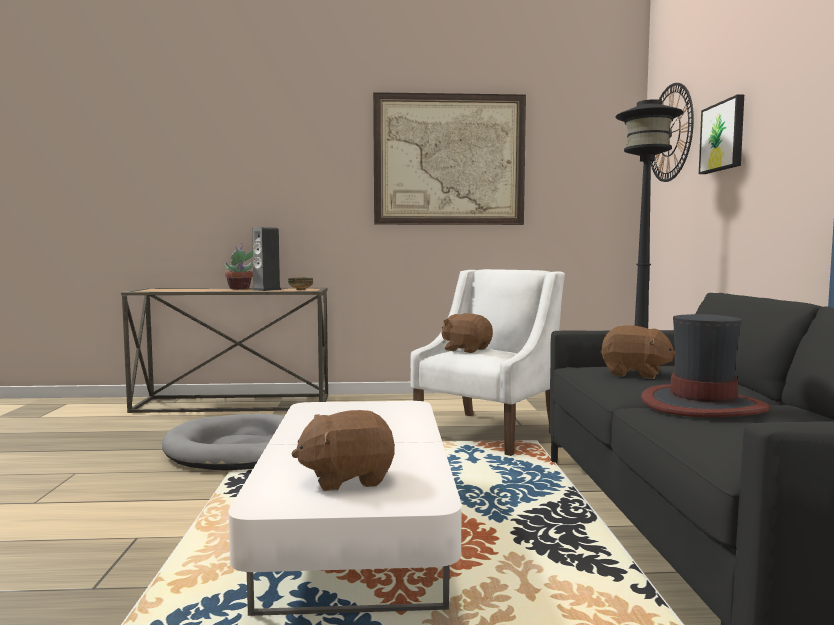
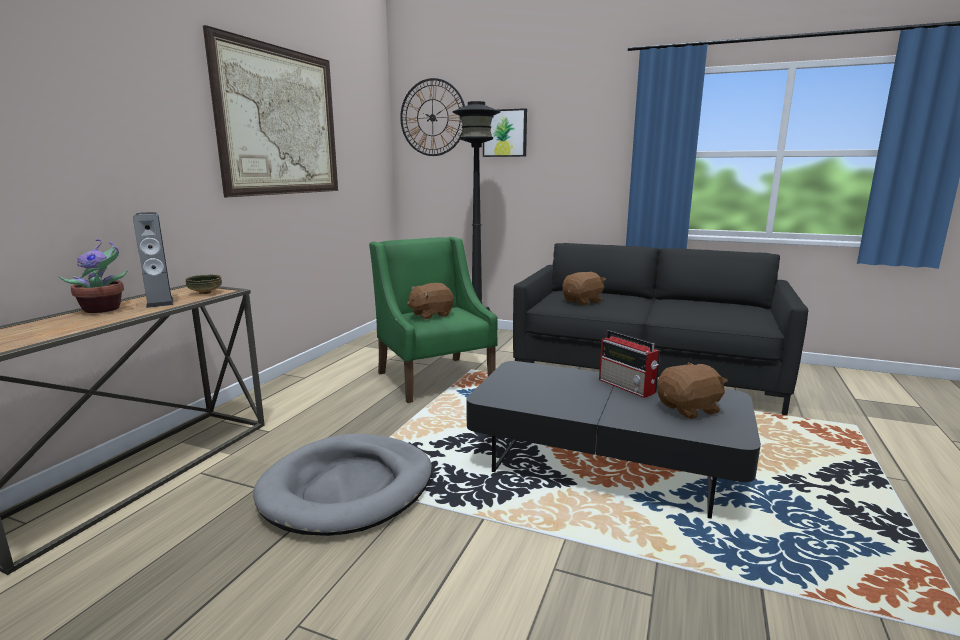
camera: 65 degrees left, 10 degrees up
white coffee table [228,401,462,616] -> black coffee table [466,361,761,519]
brown plush toy [292,410,395,491] -> brown plush toy turned 120 degrees counterclockwise [657,362,728,419]
white armchair [410,269,565,456] -> green armchair [369,237,498,403]
hat [641,314,770,417] -> none
none -> radio [599,330,660,398]

